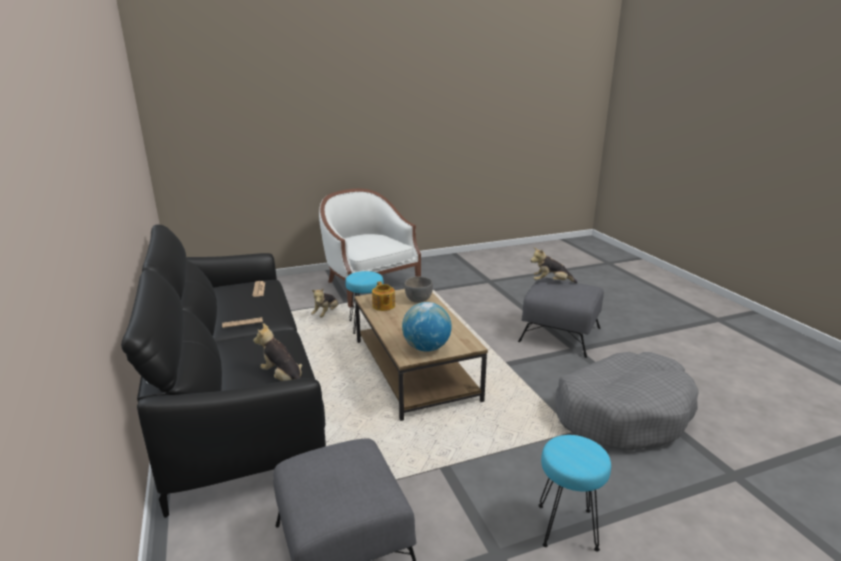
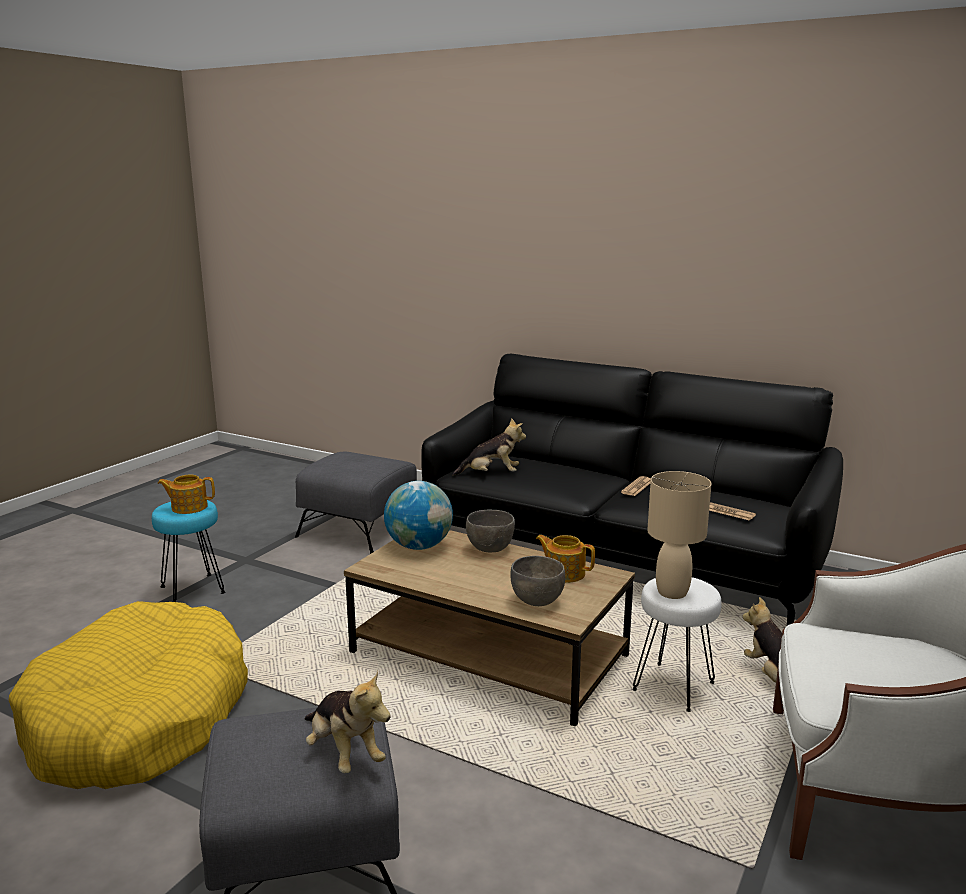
camera: 140 degrees right, 5 degrees down
turquoise stool [345,271,383,334] -> white stool [633,577,721,712]
plush toy [531,247,578,283] -> plush toy turned 90 degrees clockwise [305,671,391,773]
grey dog bed [555,352,699,450] -> yellow dog bed [9,601,248,789]
none -> teapot [157,475,215,514]
none -> grey bowl [466,510,515,552]
none -> beige table lamp [647,471,711,599]

